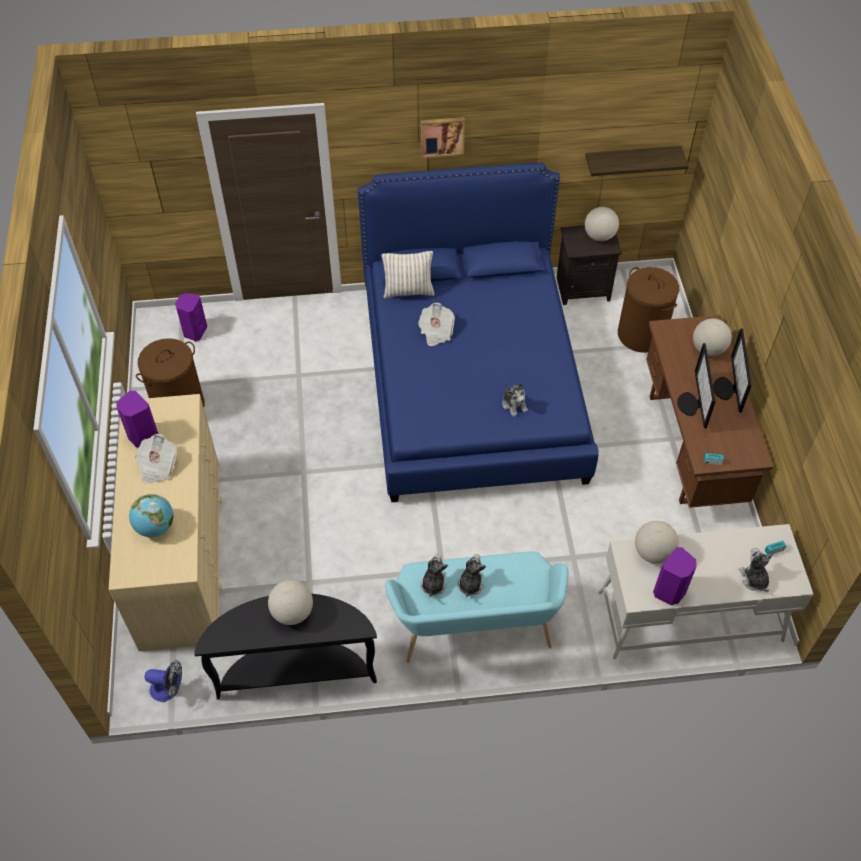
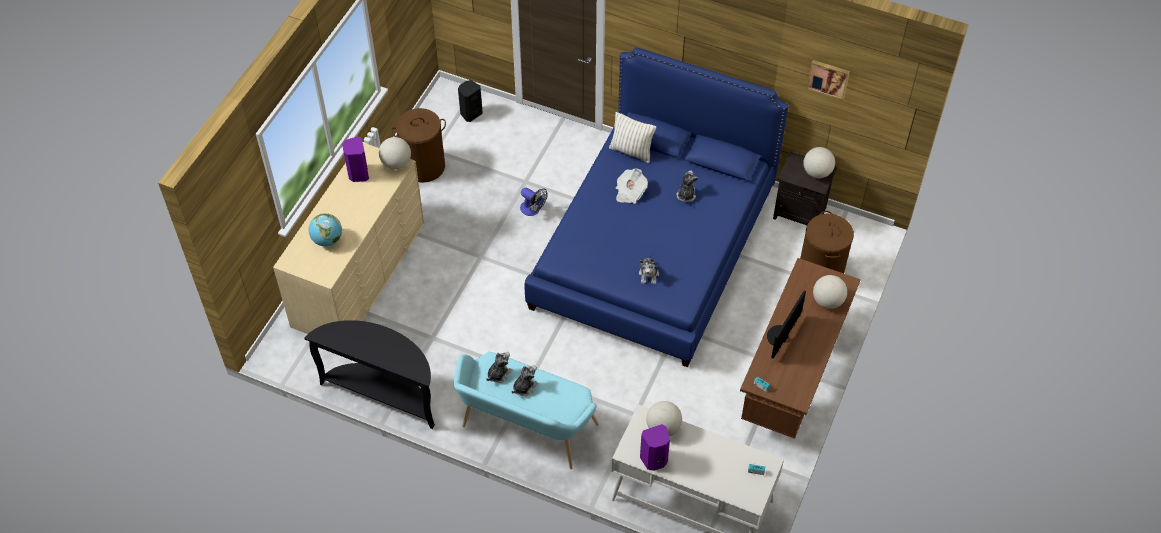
camera: 30 degrees right, 0 degrees up
newspaper [135,434,177,484] -> none
fan [145,660,182,702] -> fan moved to [520,188,548,216]
purple speaker [175,293,207,341] -> black speaker [458,80,482,122]
globe [268,580,313,625] -> globe moved to [379,137,411,169]
picture [421,117,465,158] -> picture moved to [807,60,850,101]
shelf [585,146,689,176] -> none
monitor [713,329,752,413] -> none
plush toy [739,548,773,592] -> plush toy moved to [676,170,698,202]

